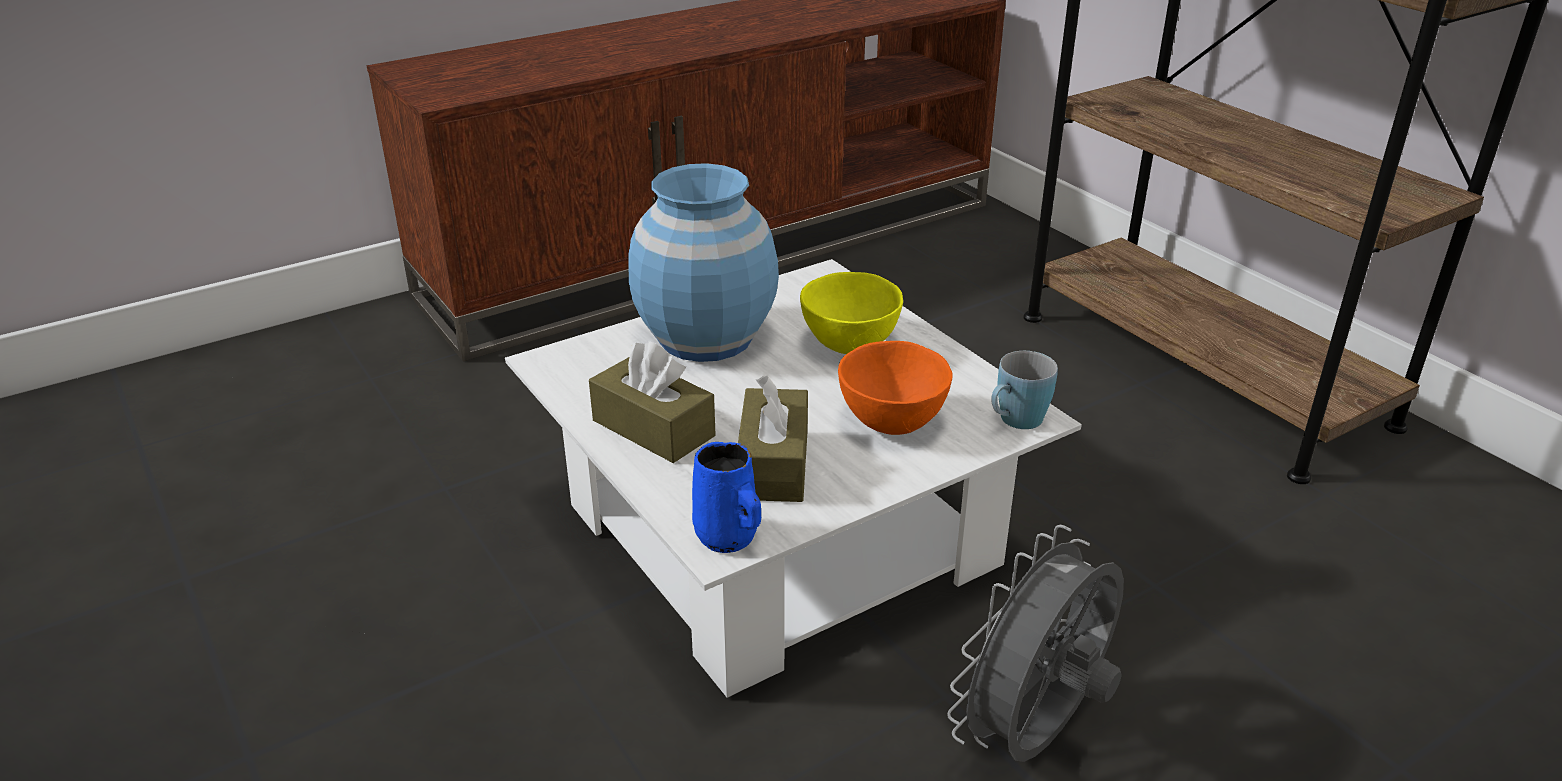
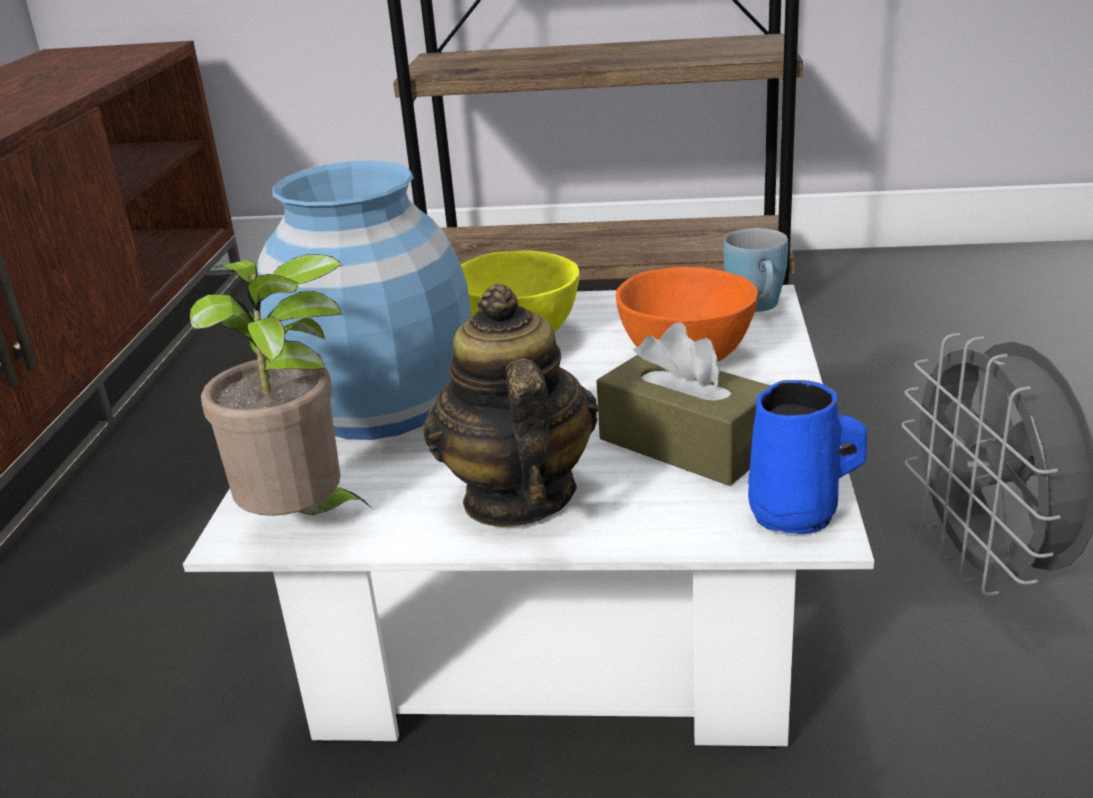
camera: 50 degrees left, 5 degrees down
brown tissue box [589,341,716,463] -> teapot [423,283,598,527]
none -> potted plant [190,254,373,516]

